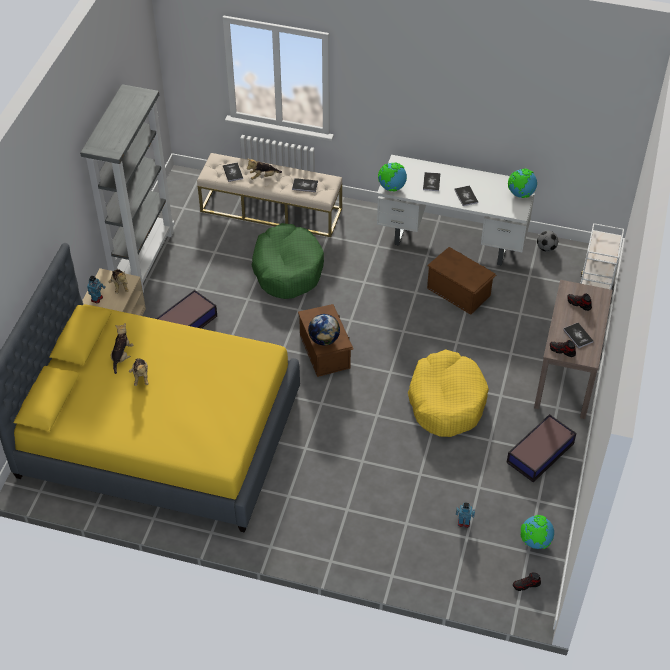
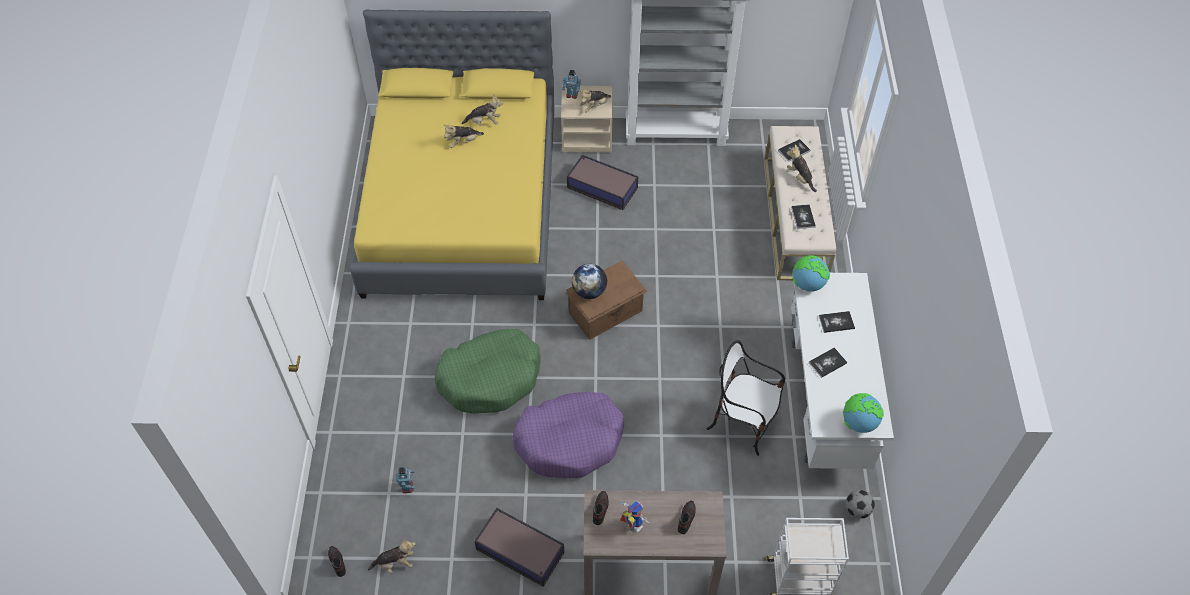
camera: 75 degrees right, 5 degrees up
green dog bed [251,223,324,299] -> green dog bed moved to [434,329,541,414]
yellow dog bed [408,349,489,437] -> purple dog bed [512,392,624,479]
brown storage box [427,247,496,315] -> chair [707,340,785,456]
globe [521,515,554,549] -> plush toy [368,538,416,573]
book [563,323,594,348] -> toy robot [620,501,650,532]

